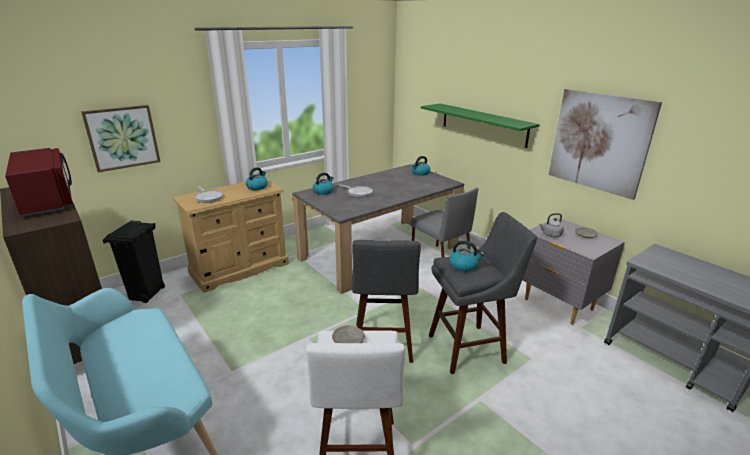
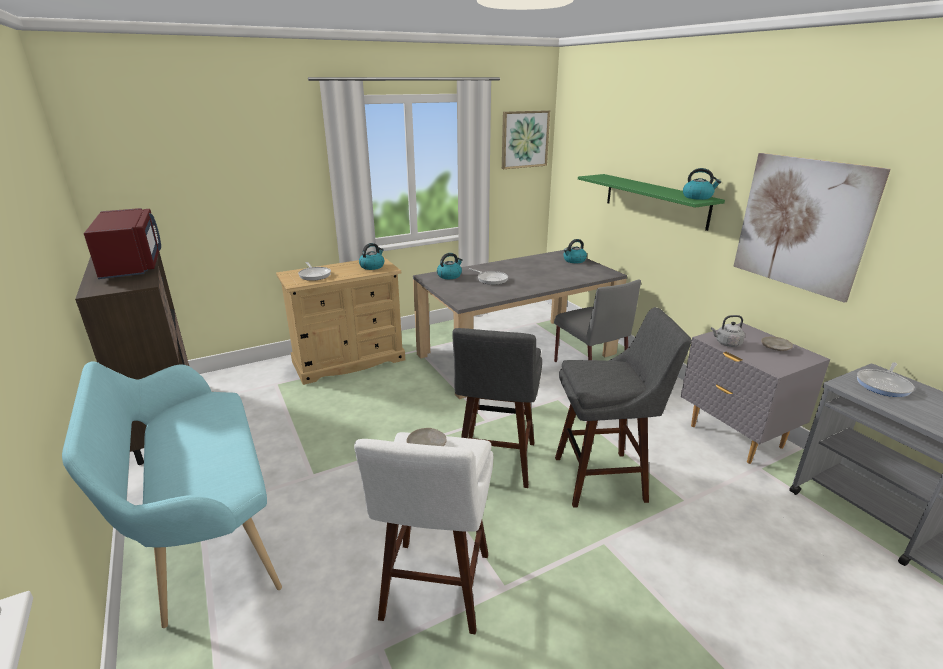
camera: 10 degrees right, 0 degrees up
picture [81,105,161,172] -> picture moved to [502,110,550,169]
black trash can [103,220,165,303] -> none
kettle [449,240,484,272] -> kettle moved to [683,168,721,200]
none -> frying pan [857,362,914,397]

